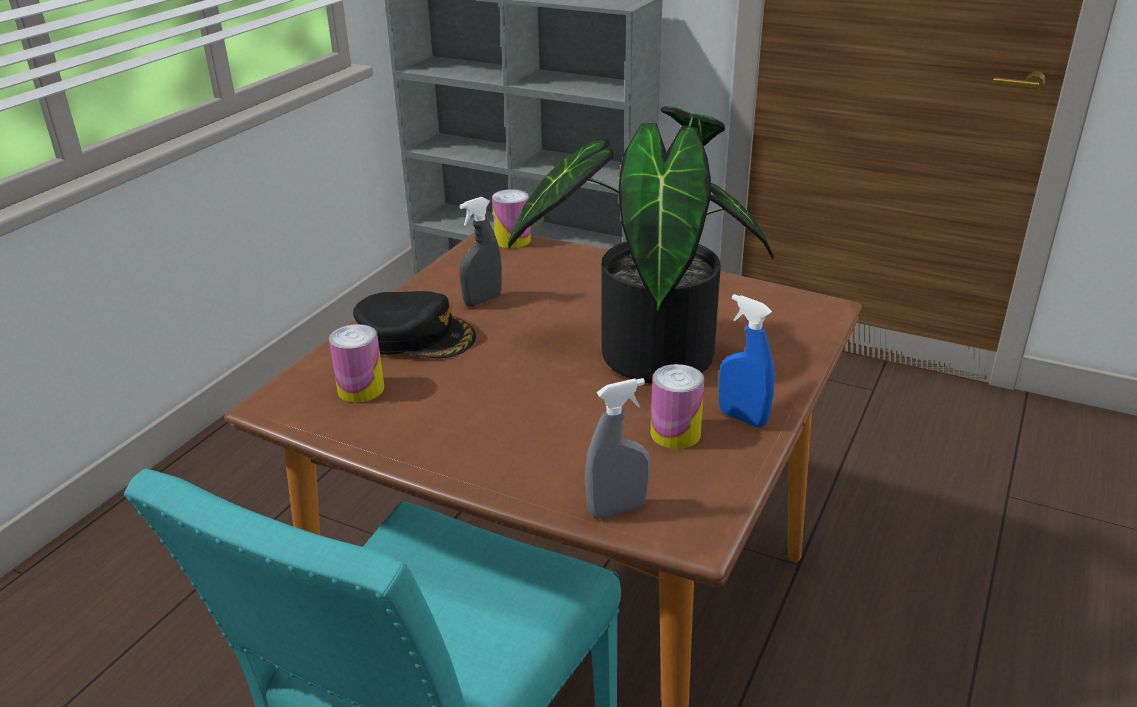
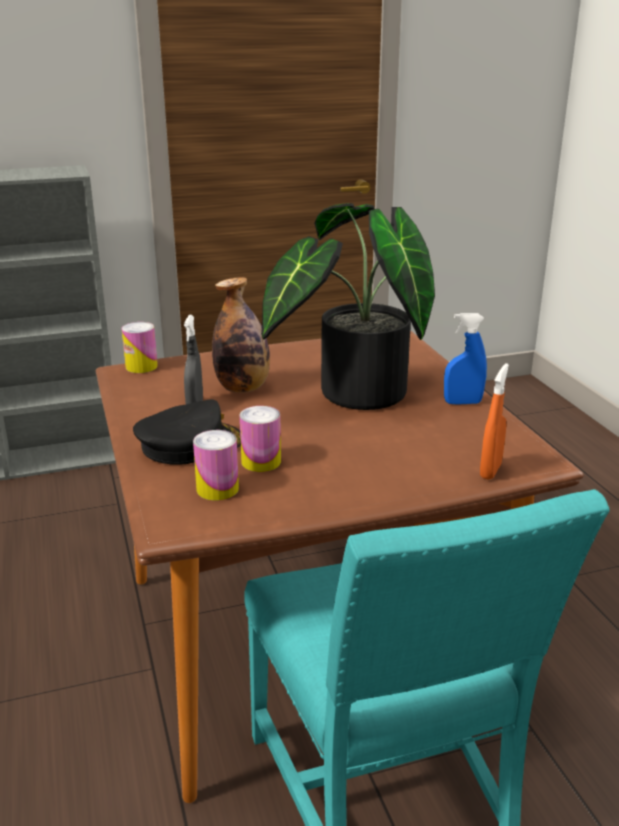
camera: 45 degrees left, 5 degrees down
grey spray bottle [585,378,650,518] -> orange spray bottle [480,363,509,480]
can [651,364,705,449] -> can moved to [240,406,281,472]
none -> bottle [212,277,270,393]

